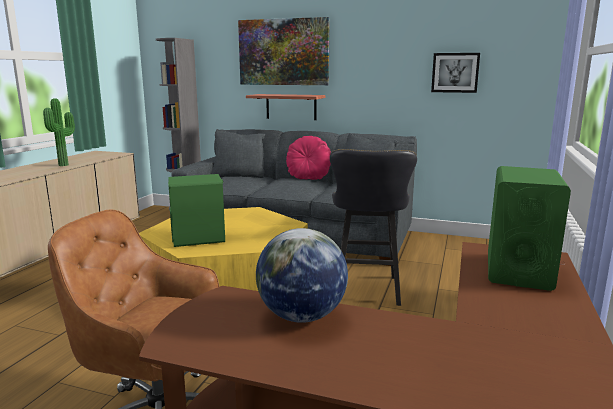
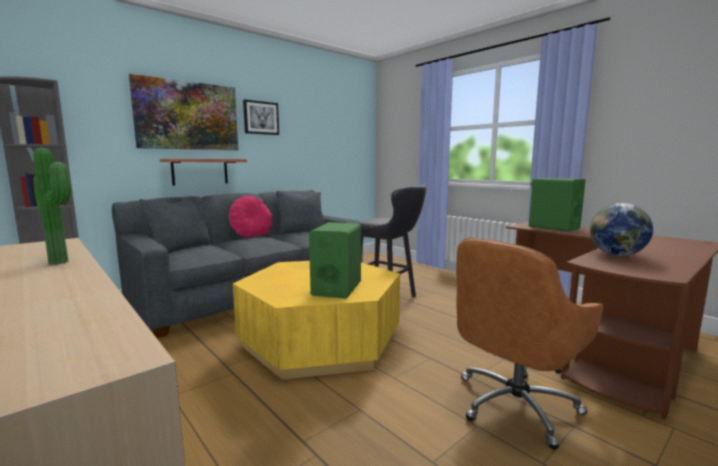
camera: 60 degrees left, 5 degrees down
picture [431,53,480,93] -> picture moved to [243,99,279,135]

